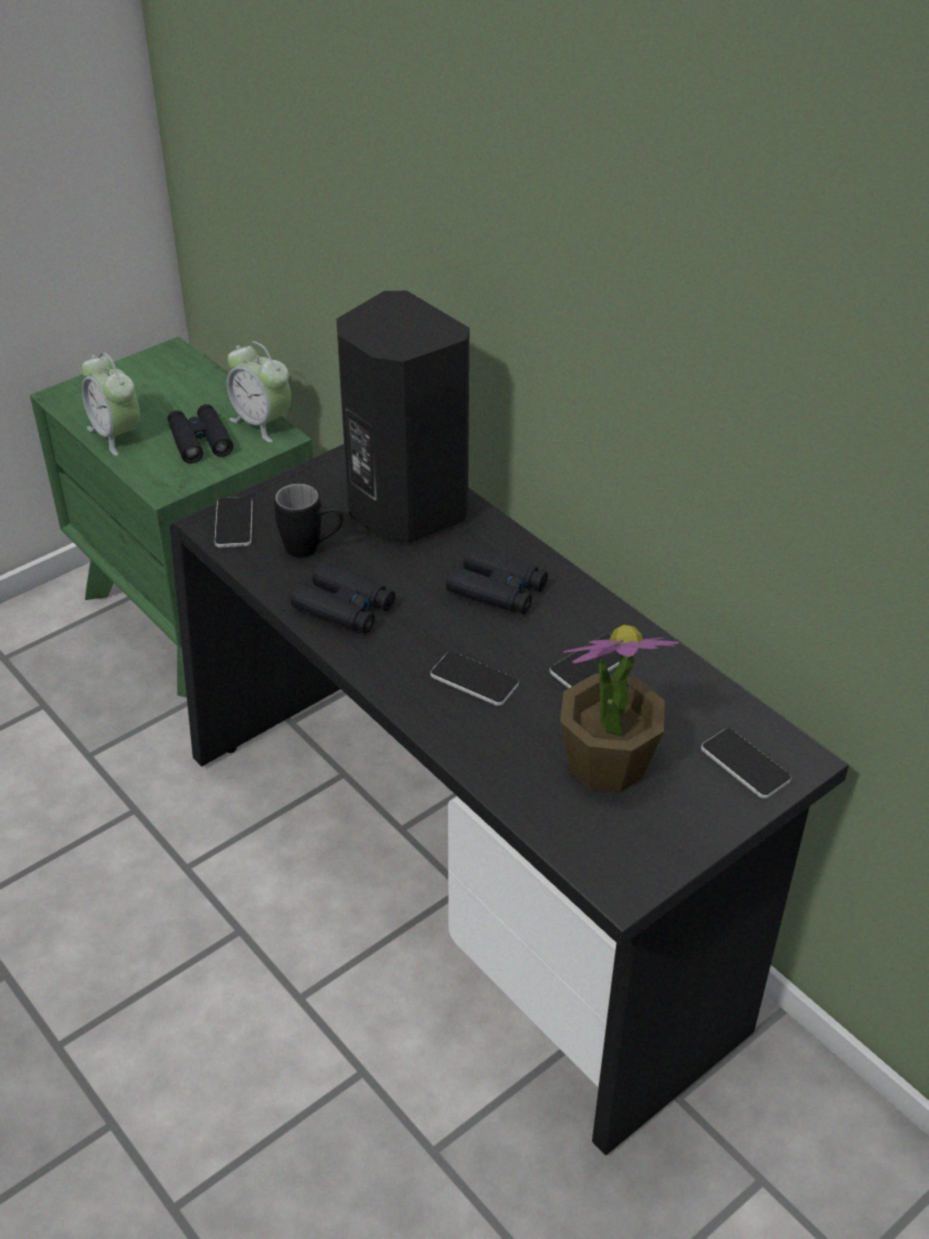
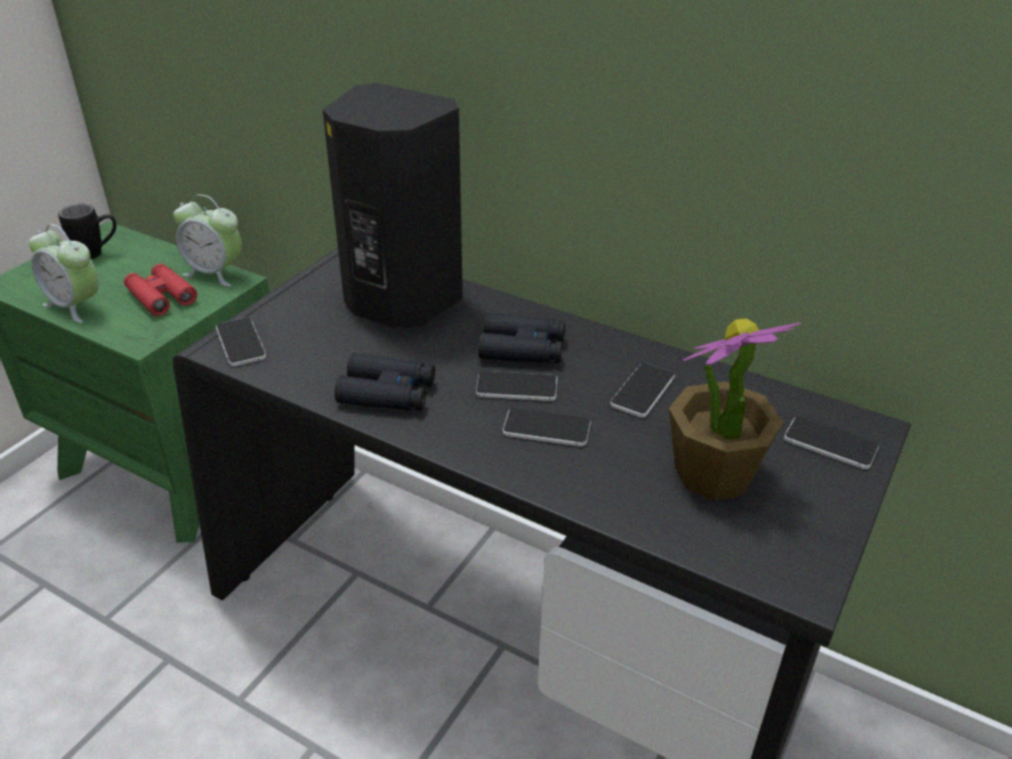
camera: 20 degrees left, 5 degrees down
black binoculars [168,404,233,464] -> red binoculars [124,264,197,316]
black mug [274,483,343,558] -> black mug moved to [58,204,116,259]
none -> phone [476,371,557,401]

